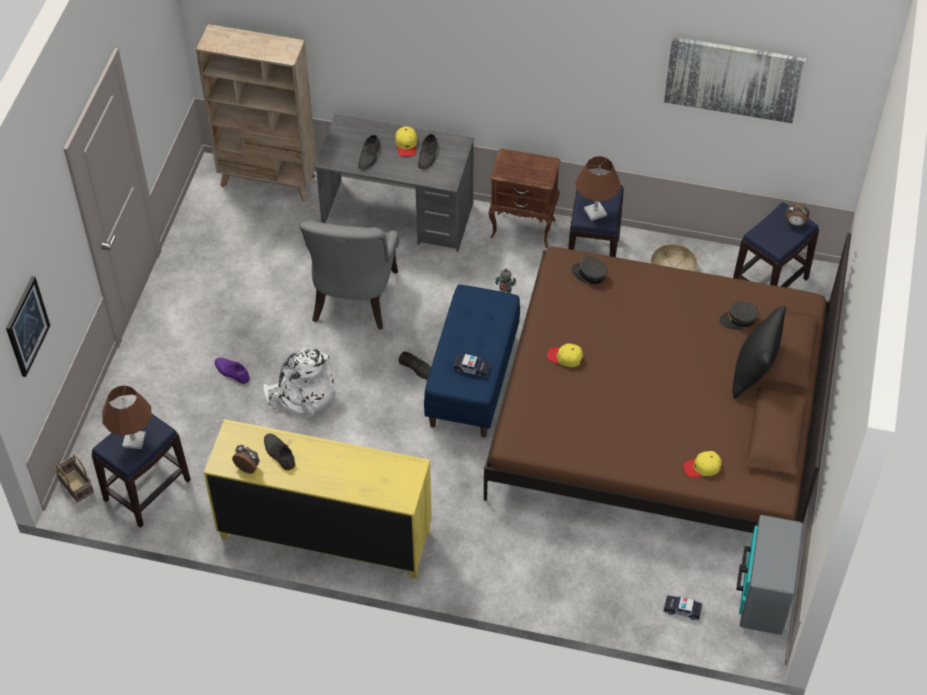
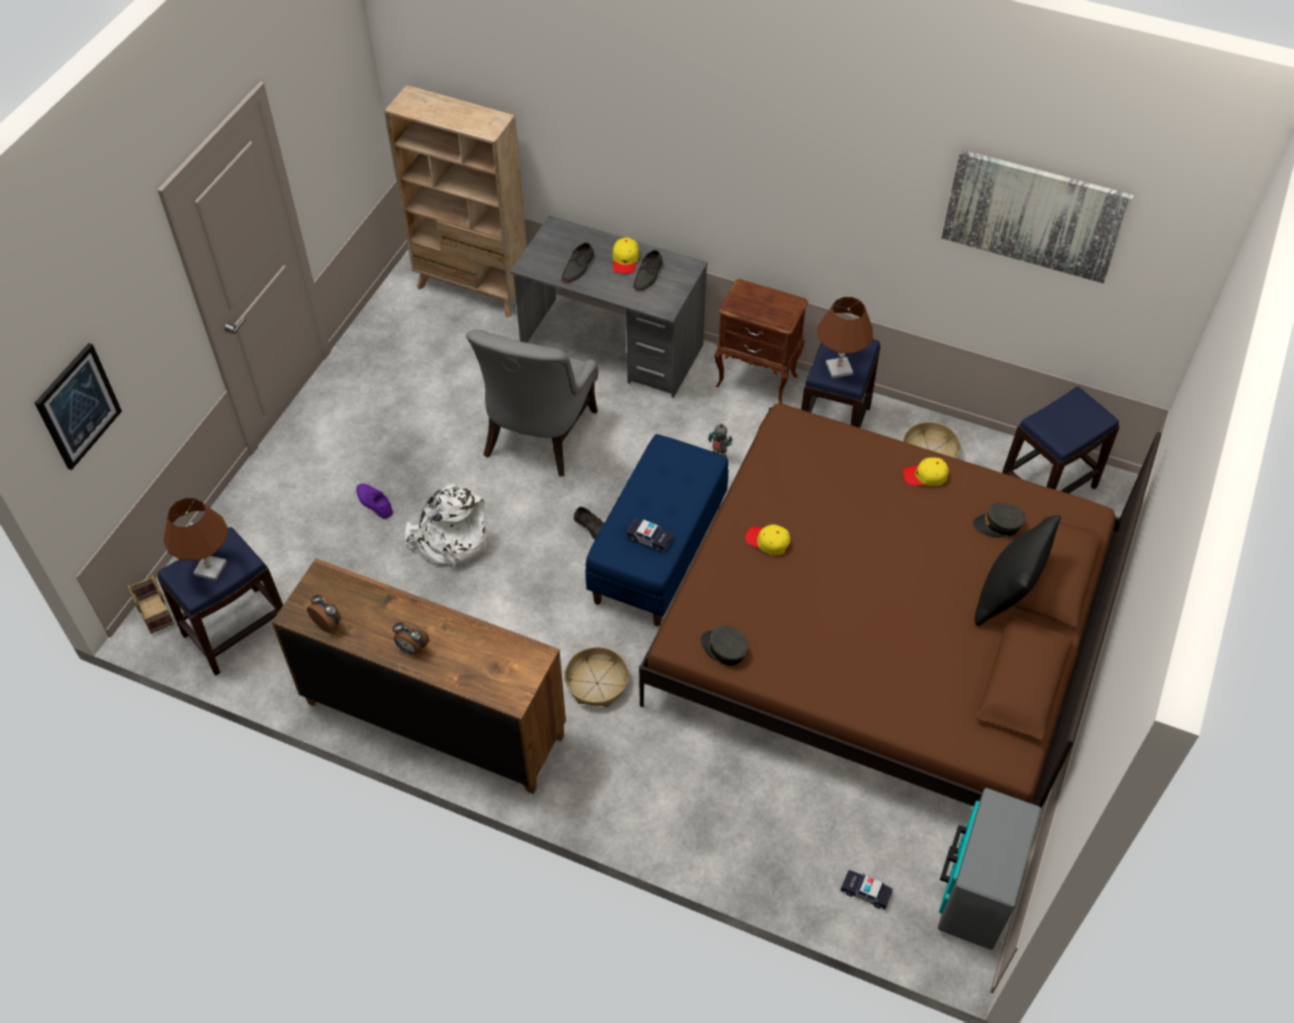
camera: 10 degrees right, 0 degrees up
yellow dresser [204,419,432,579] -> brown dresser [272,558,566,794]
grey shoe [264,434,295,470] -> none
grey cap [571,257,608,284] -> grey cap moved to [701,626,748,665]
yellow cap [683,451,721,478] -> yellow cap moved to [903,457,949,486]
alarm clock [786,203,810,227] -> alarm clock moved to [393,621,429,654]
none -> basket [564,647,629,707]

